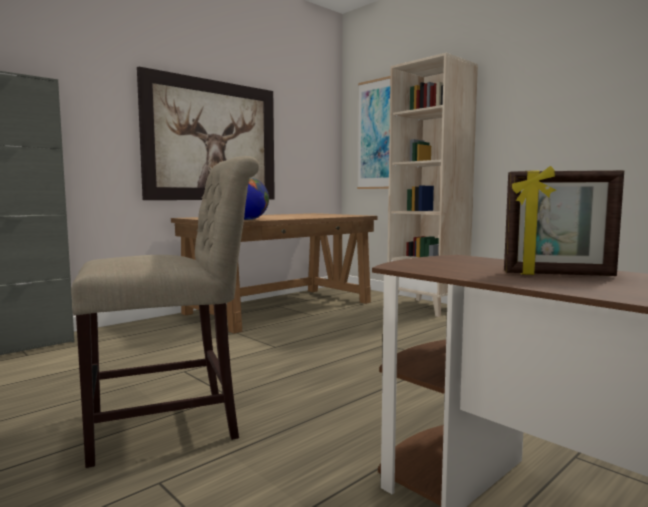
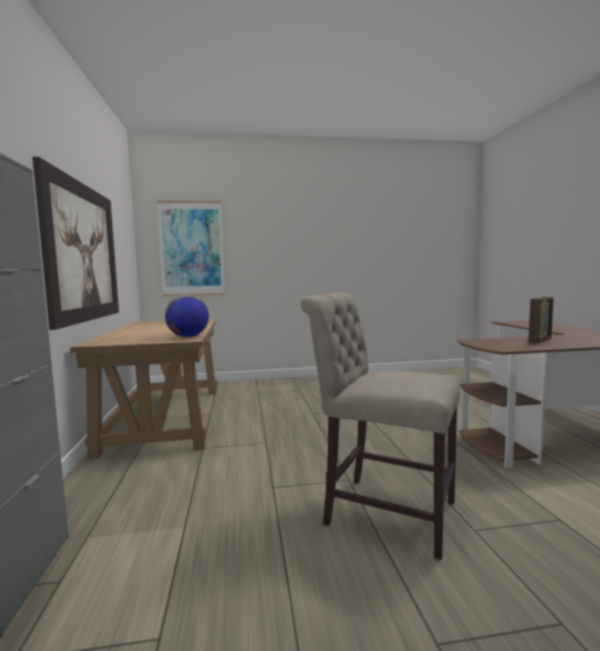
camera: 55 degrees left, 0 degrees up
beige chair [71,156,259,468] -> beige chair turned 75 degrees counterclockwise [301,292,460,560]
beige bookcase [388,53,478,317] -> none

